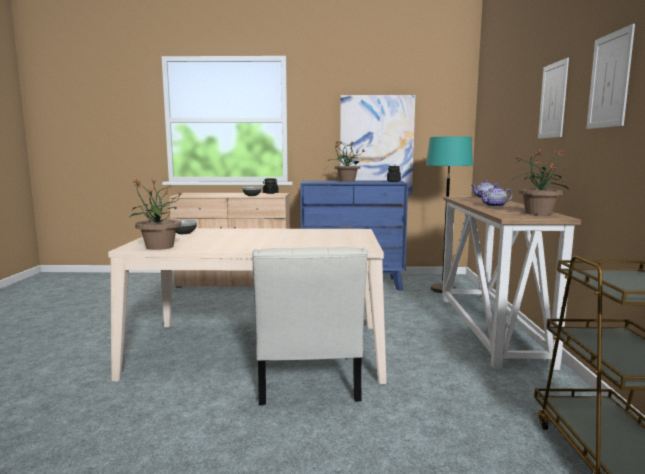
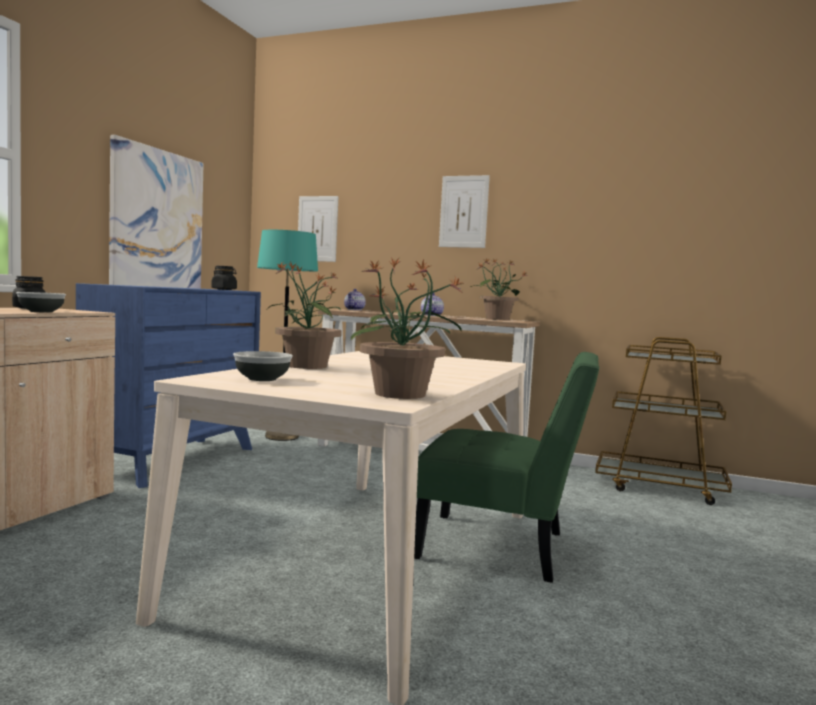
camera: 70 degrees left, 5 degrees down
white chair [252,247,368,405] -> green chair [414,352,600,583]
potted plant [328,141,365,182] -> potted plant moved to [267,261,342,369]
picture [586,24,635,129] -> picture moved to [298,196,339,262]

